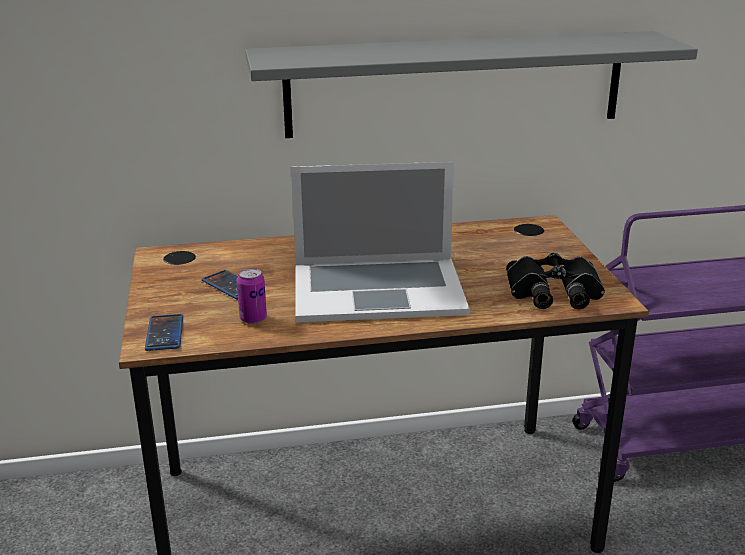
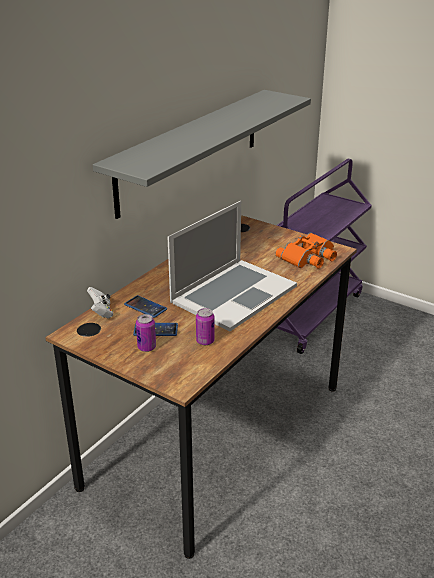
camera: 45 degrees left, 5 degrees up
phone [145,314,183,351] -> phone moved to [124,295,167,318]
black binoculars [506,252,605,309] -> orange binoculars [276,232,337,269]
none -> white game controller [87,287,113,318]
none -> can [136,314,156,352]

